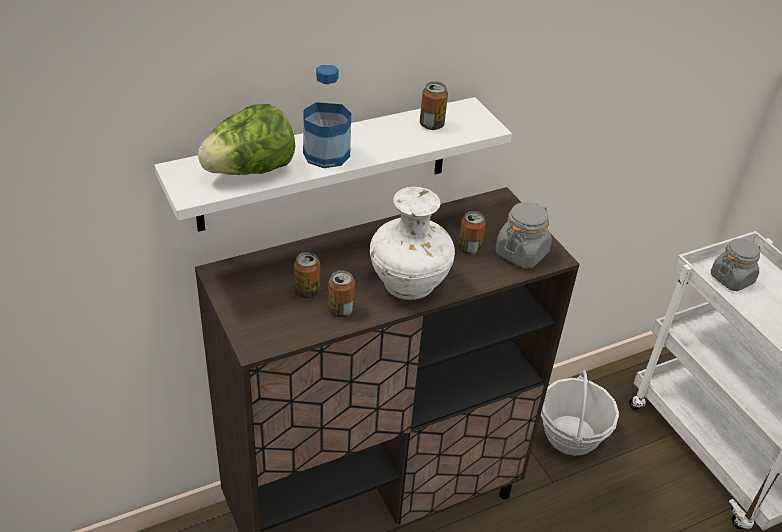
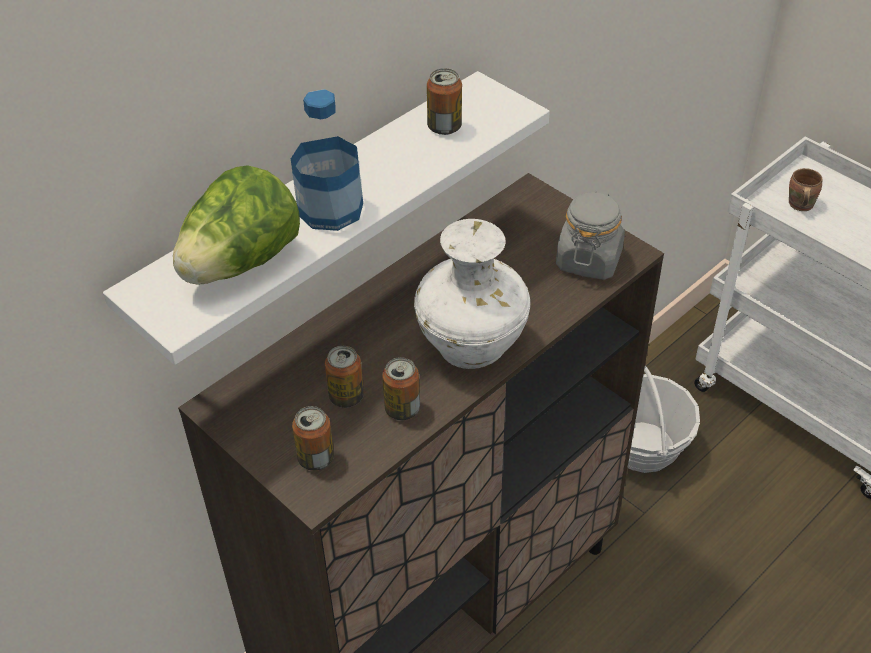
camera: 15 degrees left, 5 degrees up
can [458,211,486,255] -> can moved to [292,406,334,471]
grey jar [711,238,760,291] -> brown mug [789,168,822,211]

